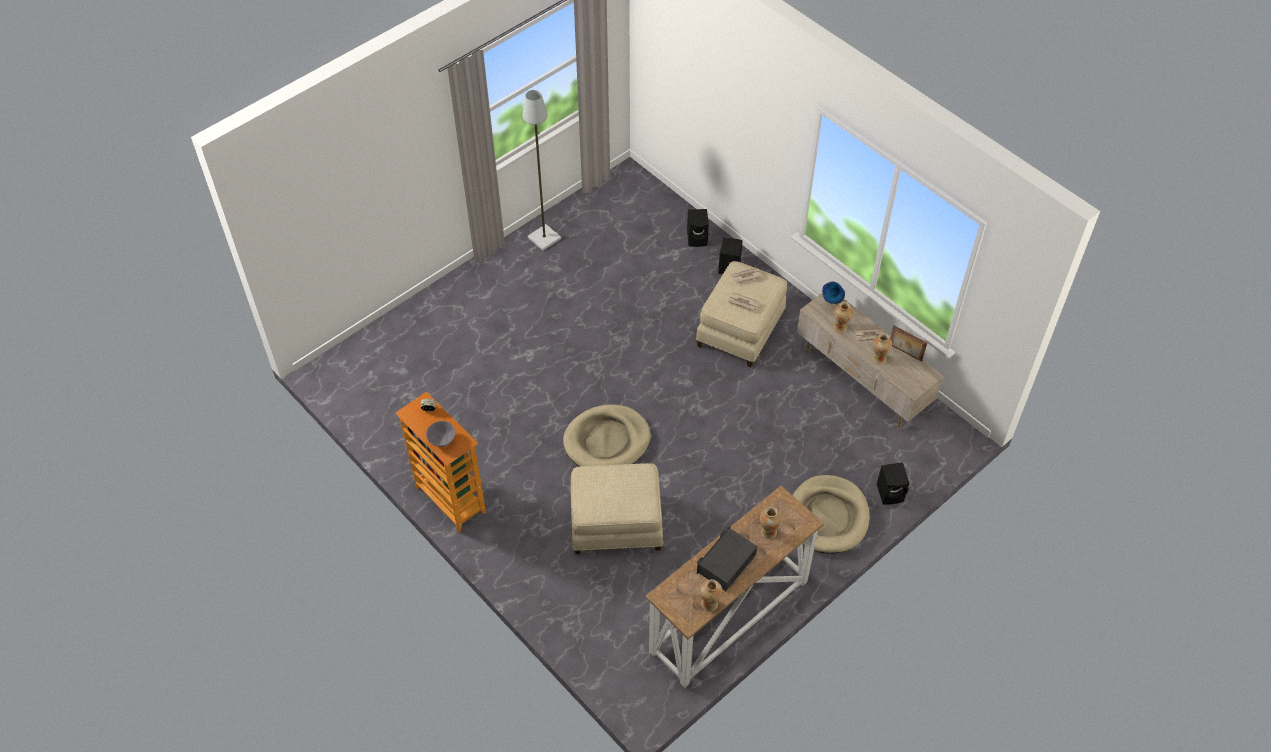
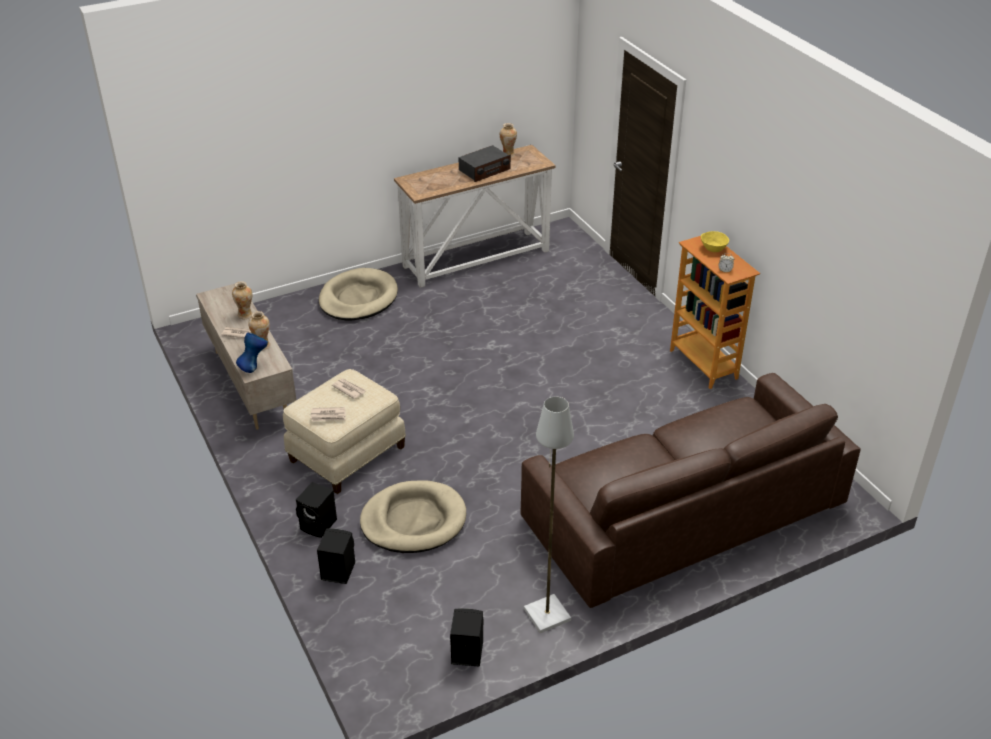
camera: 165 degrees left, 15 degrees down
grey bowl [426,421,455,447] -> yellow bowl [701,231,729,252]
beige dog bed [563,405,651,467] -> beige dog bed moved to [360,481,466,553]
beige ottoman [570,463,663,554] -> none
vase [760,507,782,539] -> none
black speaker [877,462,909,505] -> black speaker moved to [450,608,483,667]
picture frame [890,325,927,362] -> none
none -> brown sofa [521,373,861,608]

